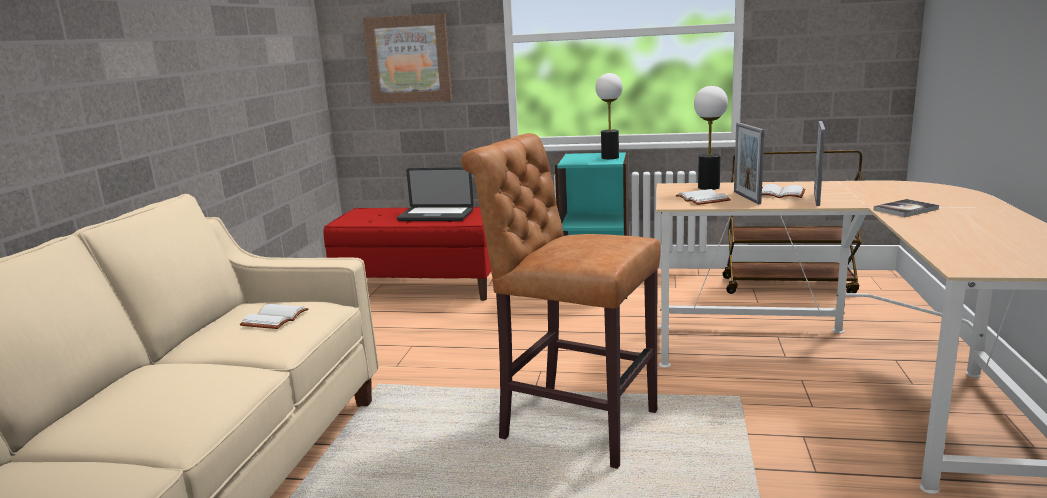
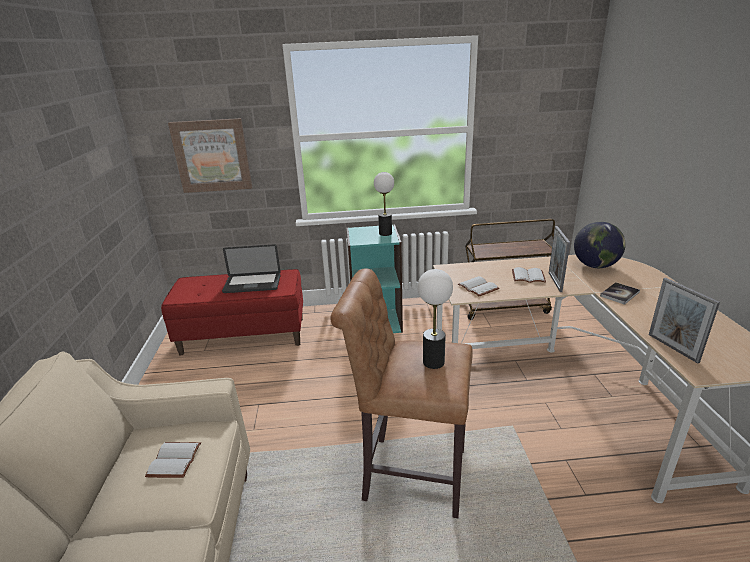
camera: 15 degrees left, 10 degrees up
table lamp [694,86,728,190] -> table lamp moved to [418,269,453,369]
picture frame [734,123,765,204] -> picture frame moved to [649,278,720,364]
none -> globe [574,222,626,268]

